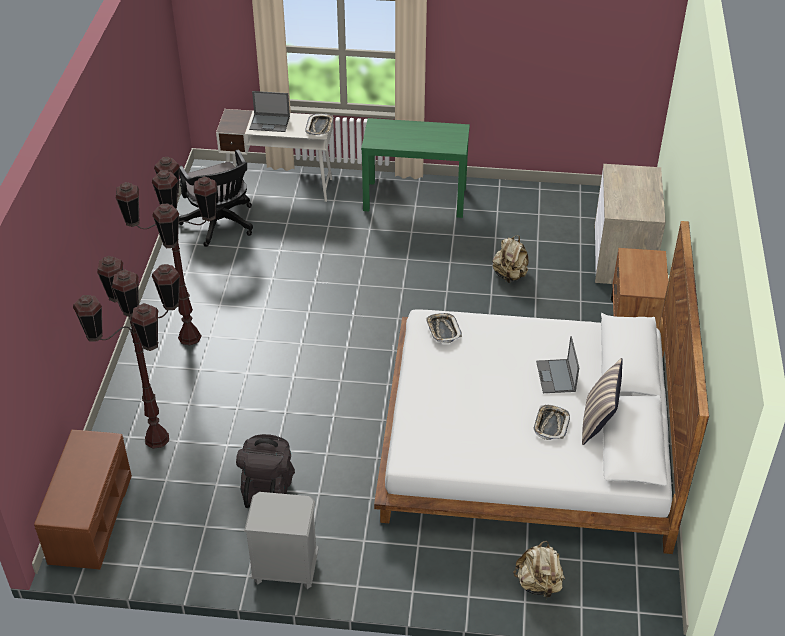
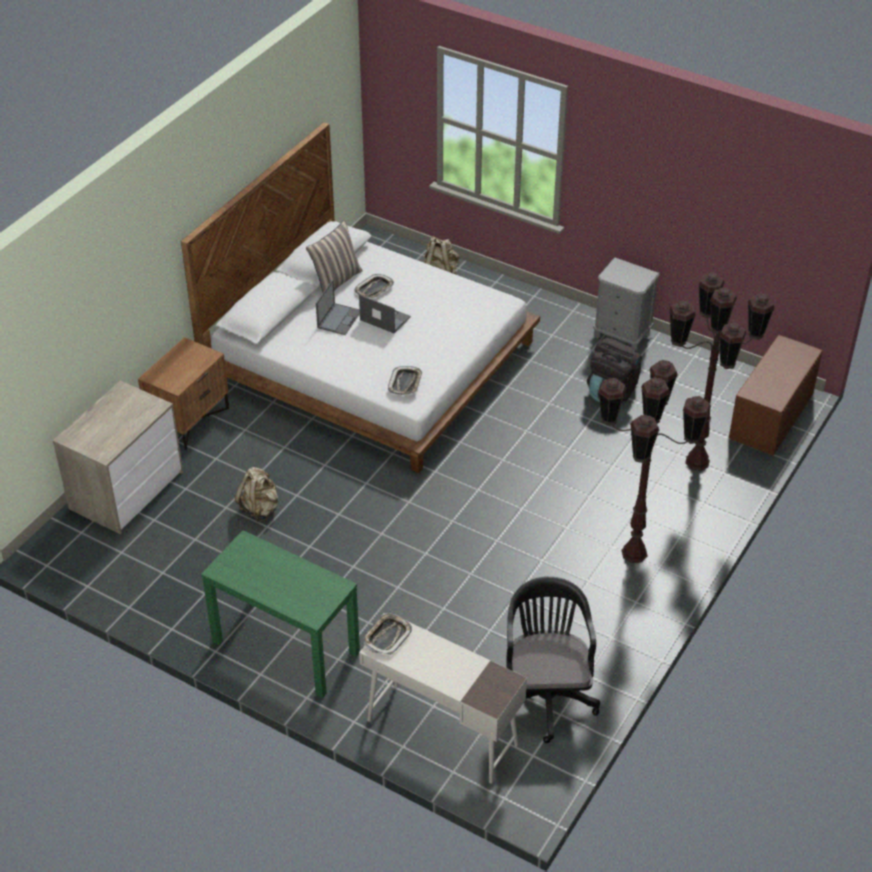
camera: 155 degrees left, 0 degrees up
laptop [249,91,290,132] -> laptop moved to [359,295,411,334]

